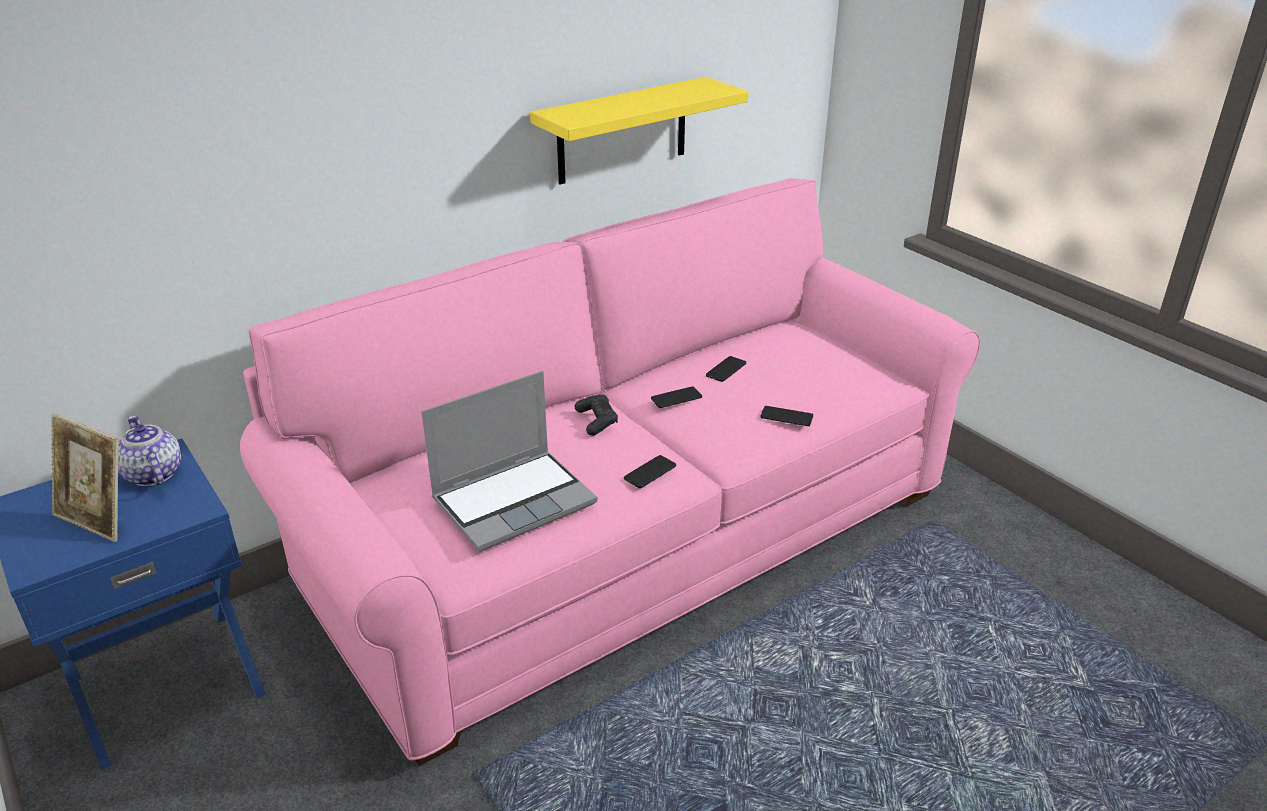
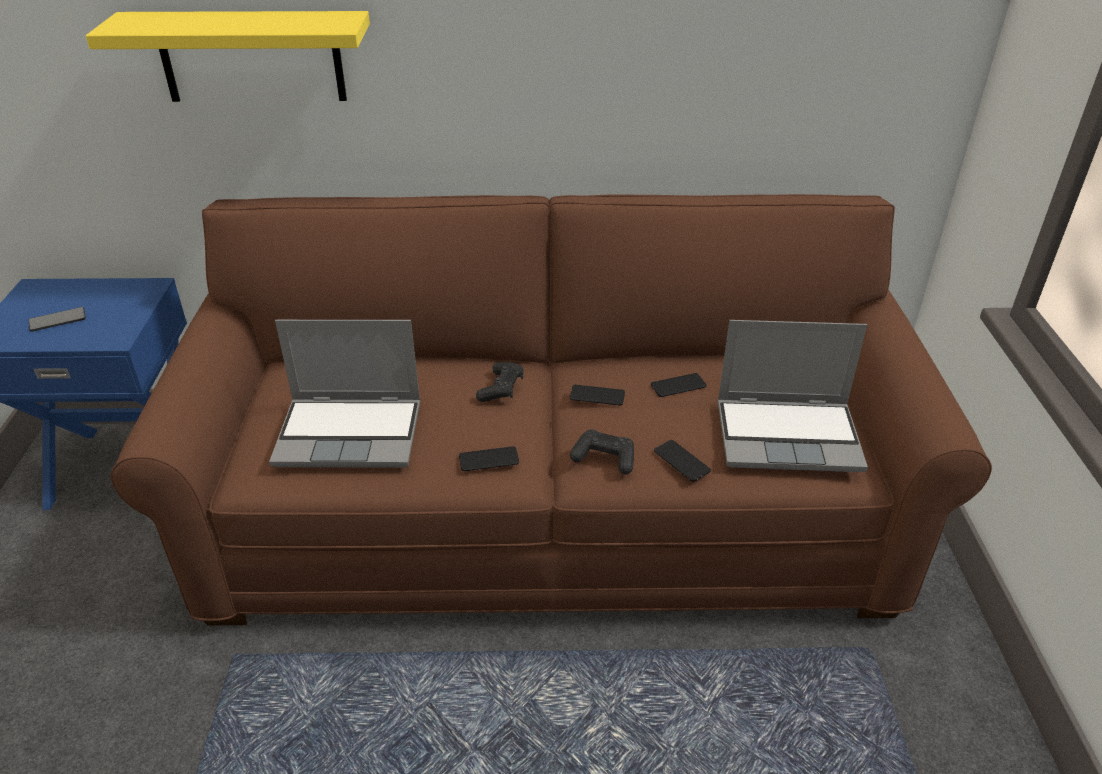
camera: 35 degrees right, 5 degrees up
picture frame [51,414,119,542] -> phone [29,307,86,332]
teapot [118,415,181,486] -> none
pink sofa [240,178,980,766] -> brown sofa [111,194,992,625]
yellow shelf [530,77,749,184] -> yellow shelf moved to [86,11,370,102]
none -> black game controller [570,429,634,474]
none -> laptop [718,320,868,472]

